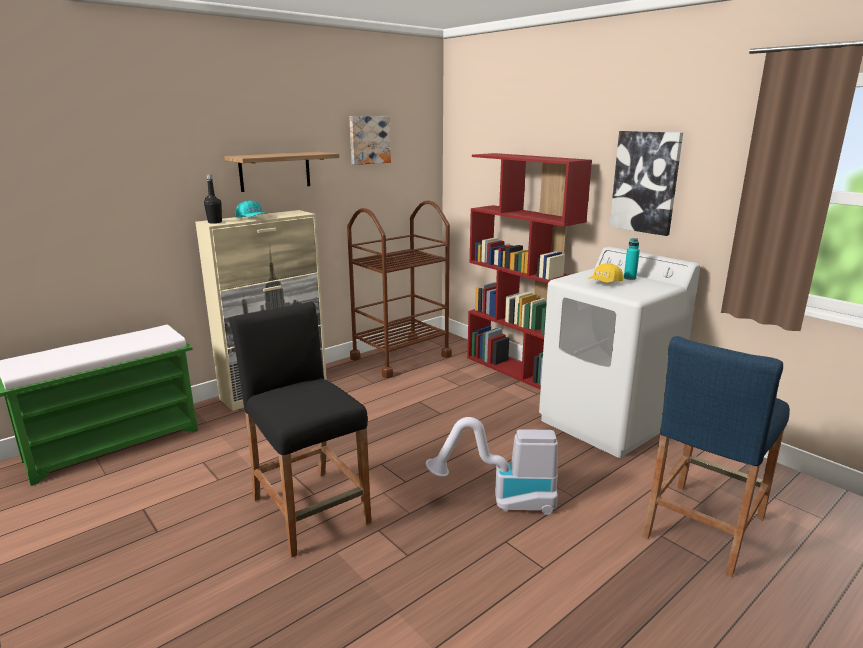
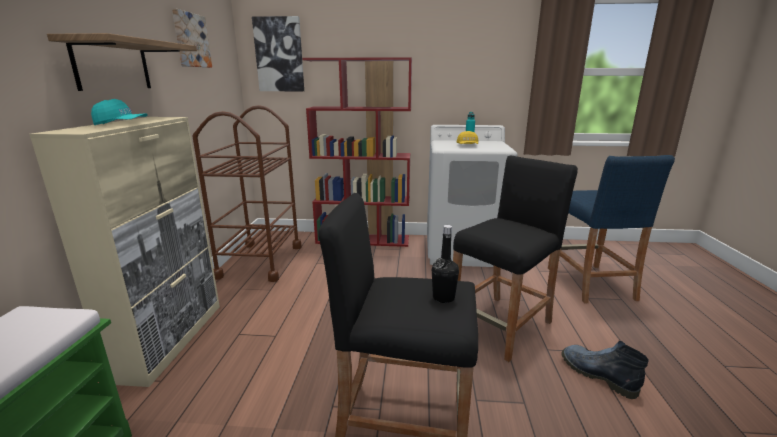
camera: 45 degrees left, 0 degrees up
black bottle [204,174,222,224] -> black bottle moved to [432,225,459,303]
vacuum cleaner [425,417,558,515] -> black stool [453,155,578,362]
picture [609,131,683,236] -> picture moved to [252,16,304,91]
none -> boot [561,341,649,399]

